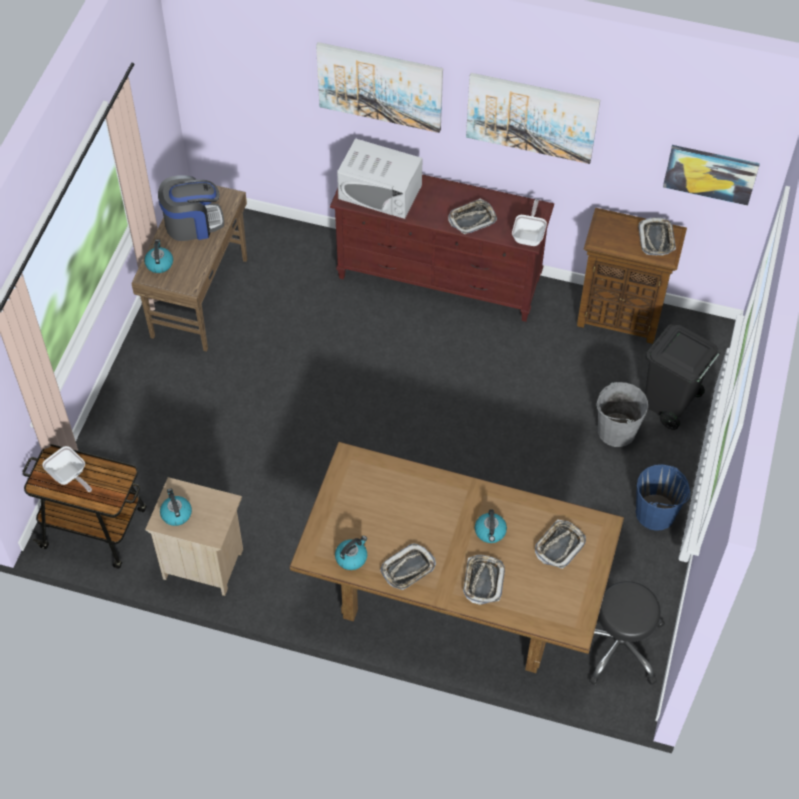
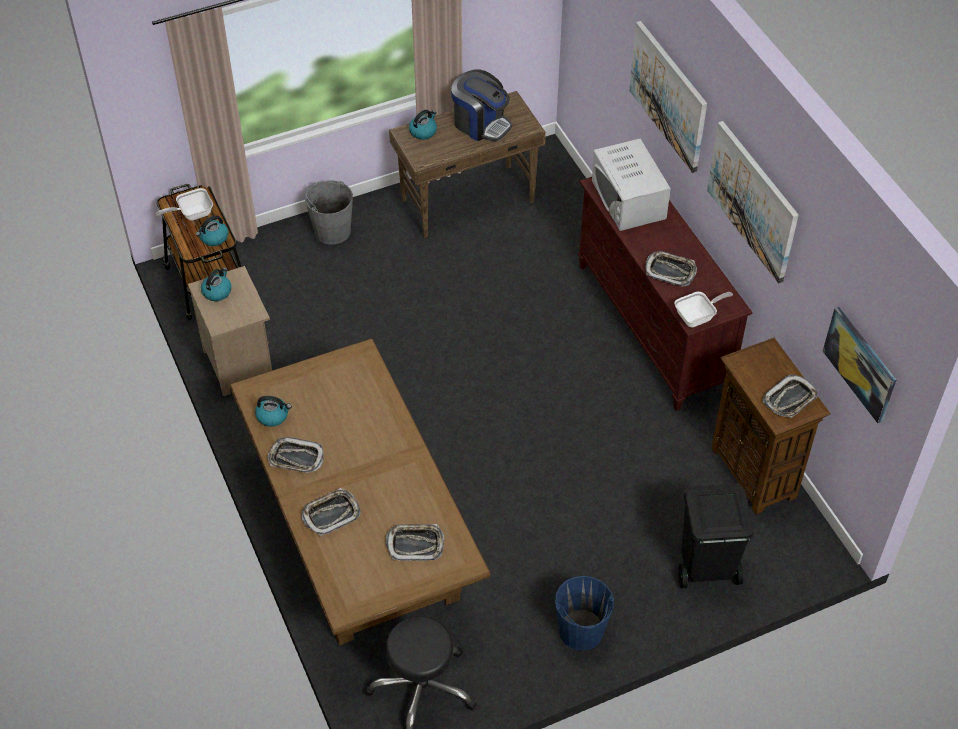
camera: 50 degrees right, 5 degrees down
frying pan [42,446,92,492] -> frying pan turned 60 degrees clockwise [156,188,213,220]
kettle [475,510,507,543] -> kettle moved to [196,215,228,246]
grey bucket [596,382,648,447] -> grey bucket moved to [305,180,353,245]

